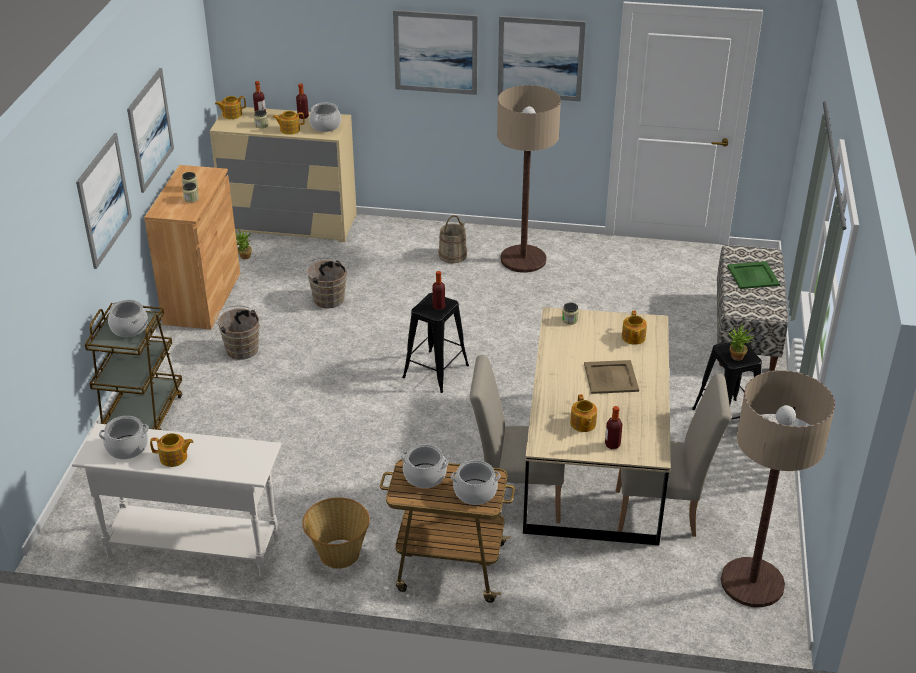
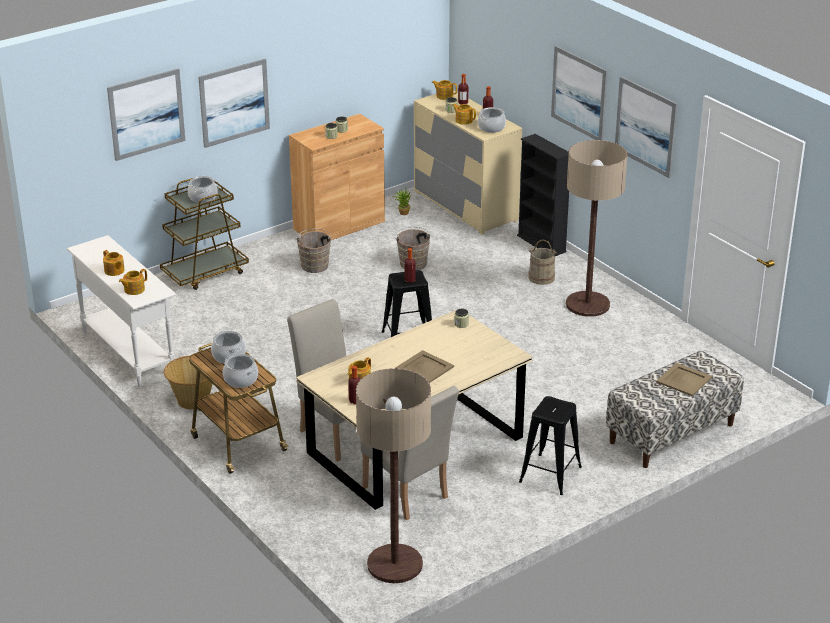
camera: 45 degrees right, 5 degrees down
cooking pot [99,416,149,459] -> none
picture [127,68,174,193] -> picture moved to [107,69,185,161]
teapot [622,311,647,345] -> teapot moved to [119,269,147,295]
green tray [727,261,780,289] -> beige tray [656,363,712,396]
potted plant [729,323,754,361] -> none
none -> black bookcase [517,134,569,256]

